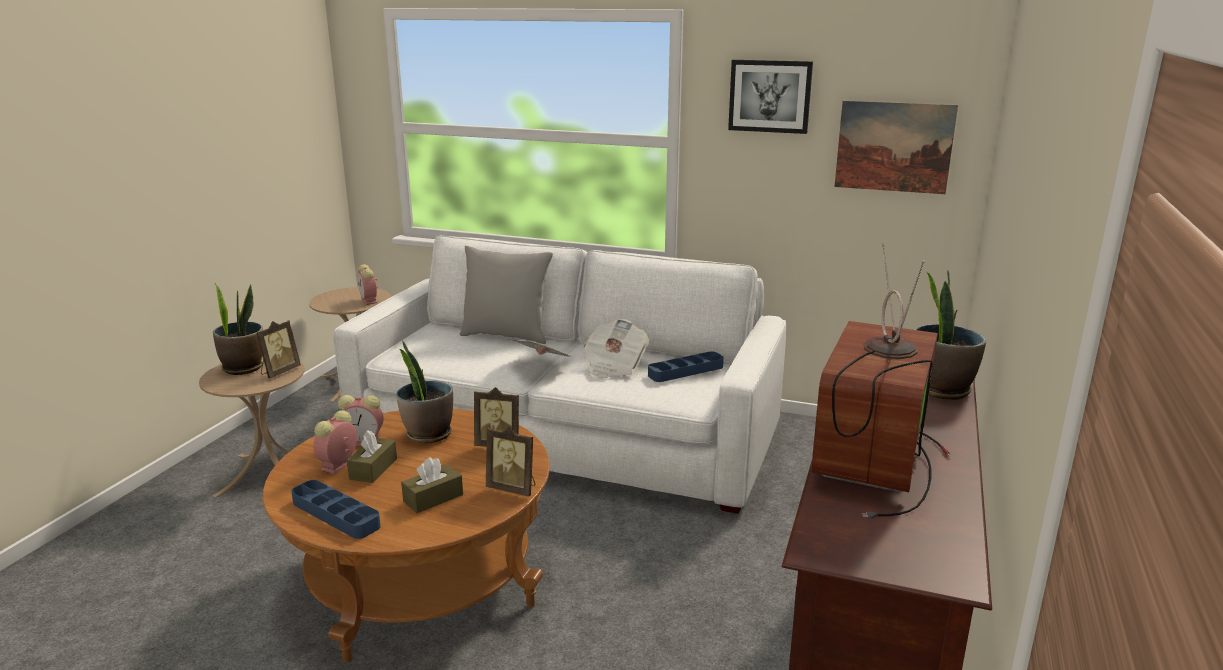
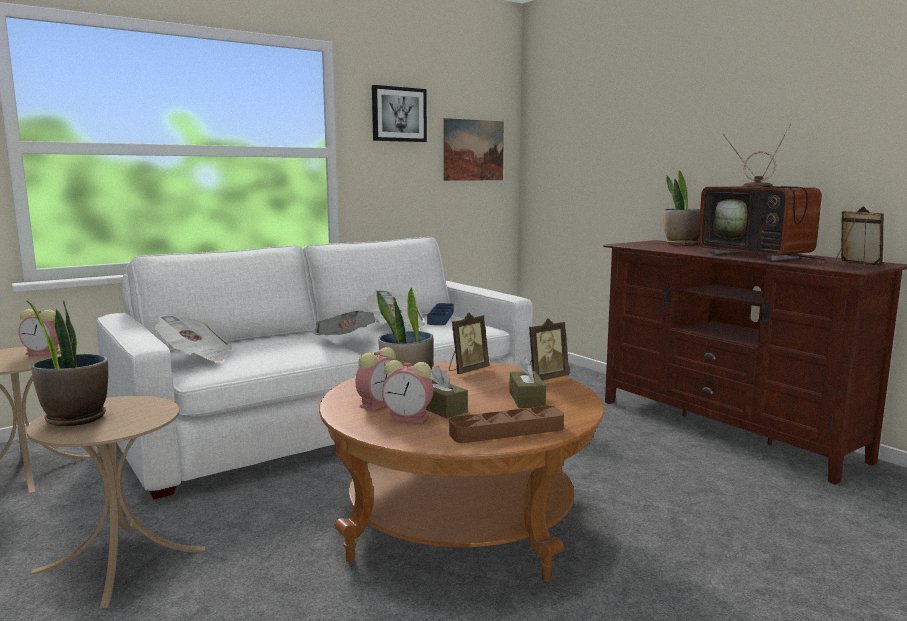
camera: 55 degrees left, 10 degrees down
picture frame [256,320,301,378] -> picture frame moved to [834,206,884,268]
blue tray [291,480,381,539] -> brown tray [449,406,564,443]
alarm clock [313,410,357,474] -> alarm clock turned 45 degrees counterclockwise [382,360,433,423]
grey pillow [460,246,553,344] -> none
none -> newspaper [155,315,232,362]

